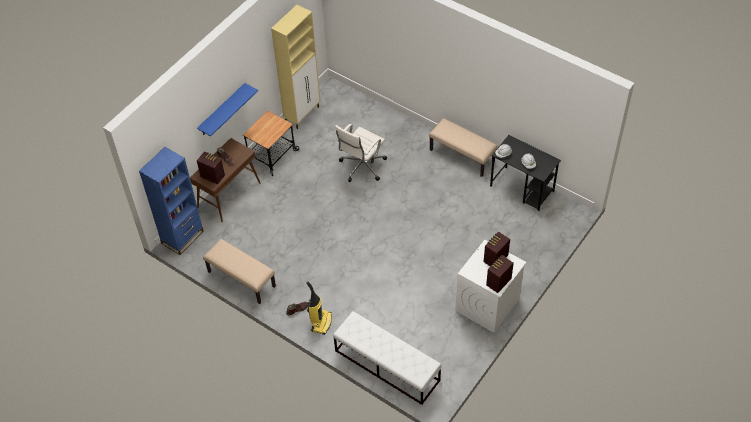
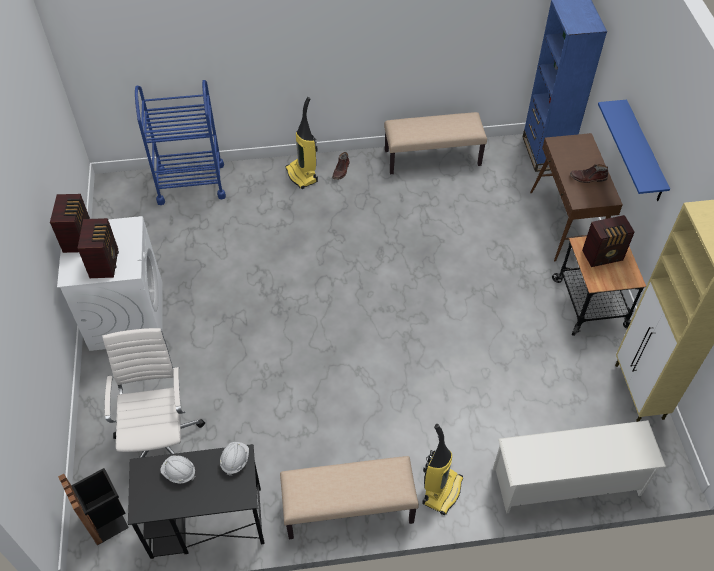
camera: 135 degrees right, 0 degrees up
radio [197,152,225,184] -> radio moved to [582,215,635,267]
white bench [333,311,442,405] -> blue cart [135,80,226,205]
white office chair [335,124,387,182] -> white office chair moved to [102,328,205,458]
none -> black trash can [58,468,129,545]
none -> vacuum cleaner [422,424,463,515]
none -> white shoe rack [493,420,666,513]

